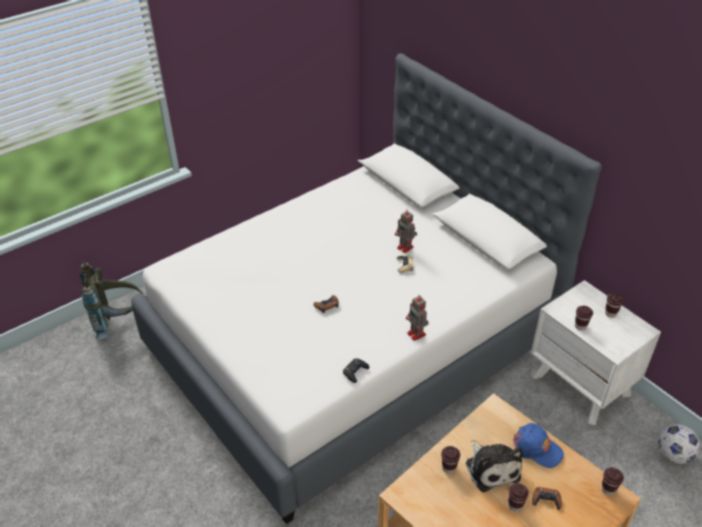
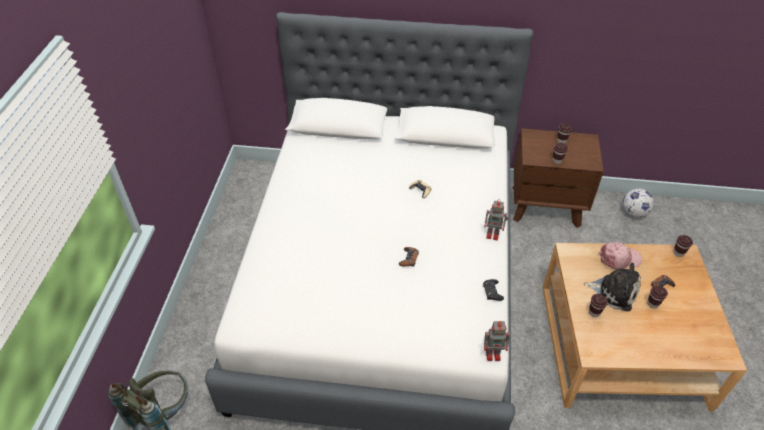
camera: 45 degrees left, 5 degrees up
toy robot [395,209,417,253] -> toy robot moved to [484,321,510,361]
blue cap [513,423,564,468] -> pink cap [599,242,642,270]
white nightstand [531,280,661,425] -> brown nightstand [513,128,604,228]

